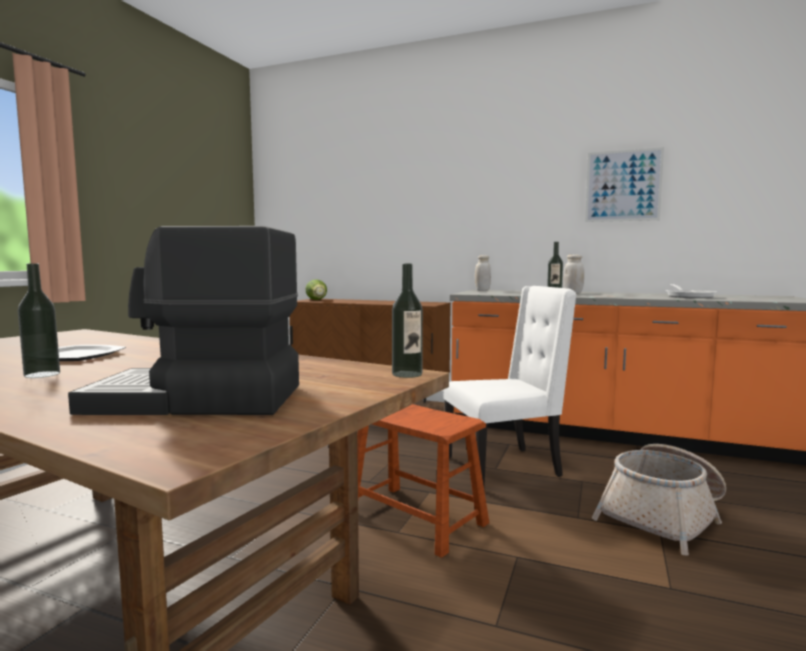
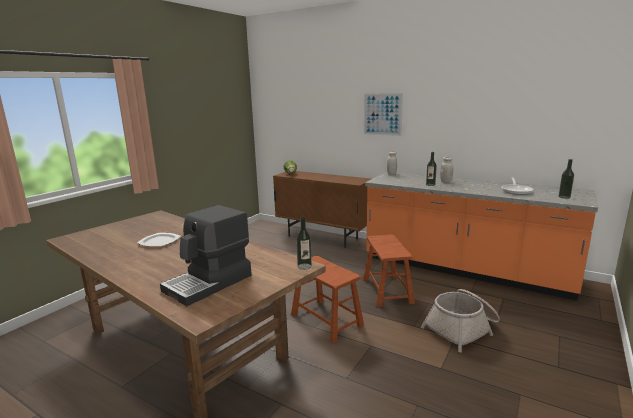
camera: 10 degrees right, 10 degrees up
bottle [18,264,60,378] -> bottle moved to [558,159,574,199]
coffee machine [68,226,299,415] -> coffee machine turned 60 degrees counterclockwise [160,205,252,306]
white chair [443,286,577,485] -> brown stool [363,234,415,307]
picture [585,147,664,222] -> picture moved to [364,93,403,136]

